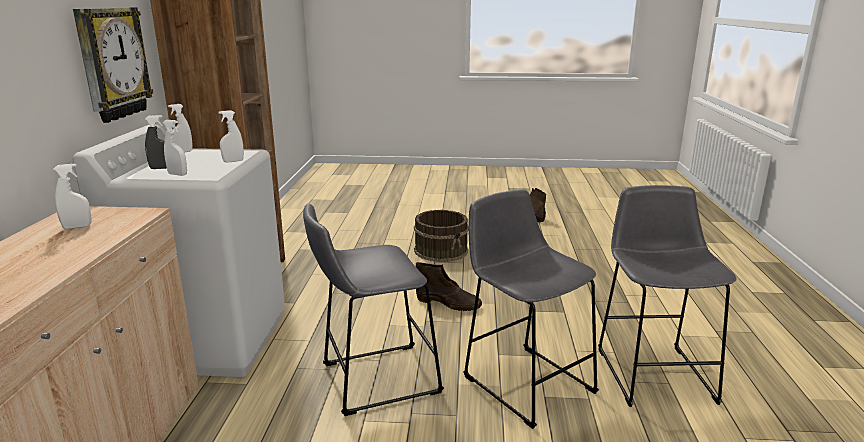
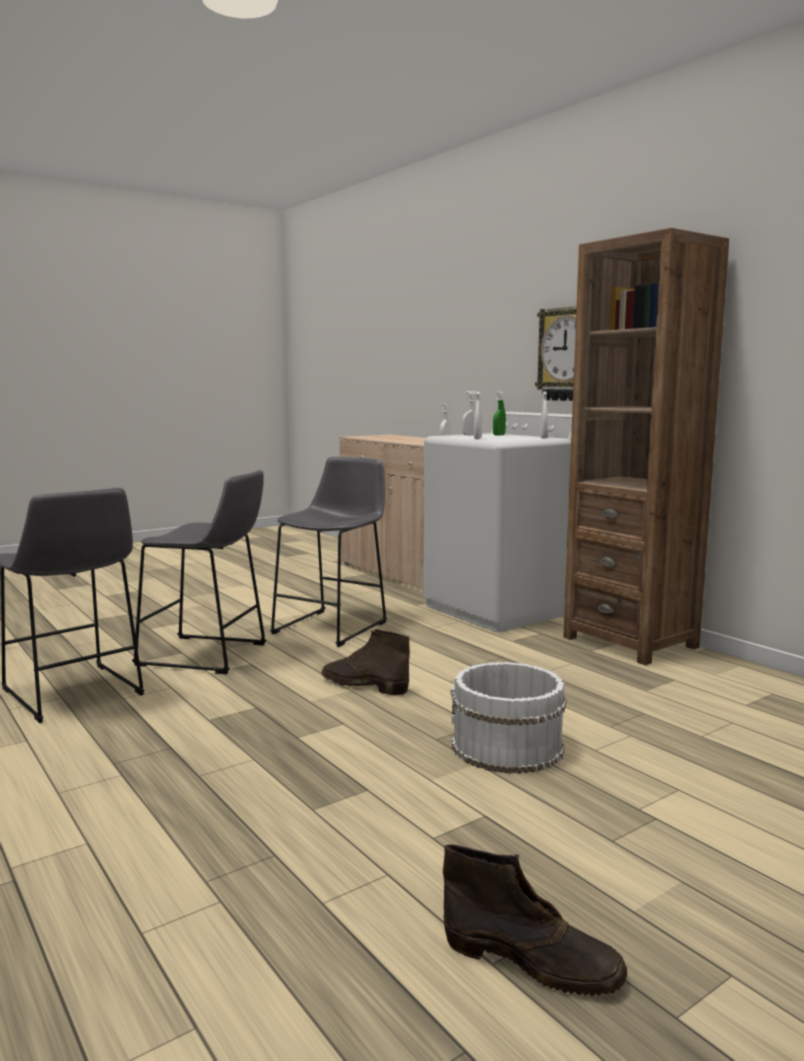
camera: 140 degrees right, 10 degrees down
grey spray bottle [145,115,167,169] -> green spray bottle [493,391,506,436]
brown bucket [414,210,469,262] -> white bucket [450,662,566,774]
brown boot [416,262,482,311] -> brown boot turned 45 degrees clockwise [321,629,410,695]

